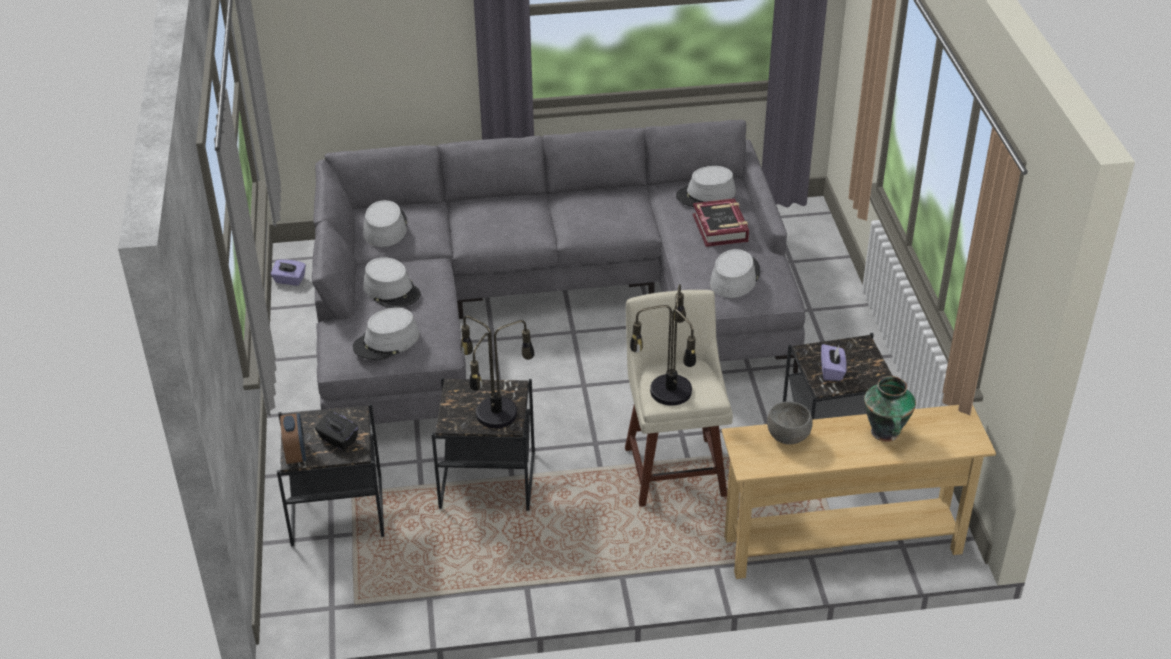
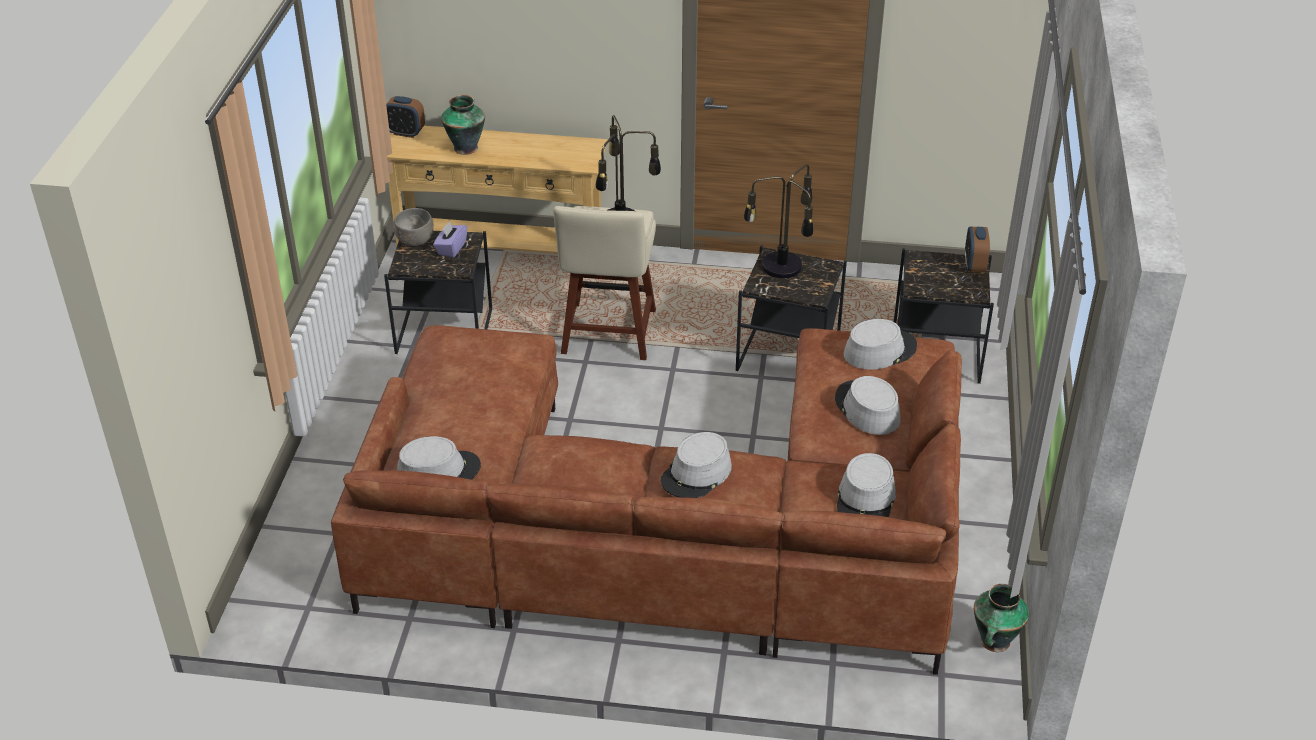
camera: 165 degrees left, 0 degrees up
purple tissue box [271,259,306,286] -> vase [974,584,1029,652]
grey sofa [312,120,805,424] -> brown sofa [331,325,962,675]
black tissue box [315,411,358,450] -> none
book [693,198,749,247] -> none
grey hat [710,249,761,298] -> grey hat moved to [660,432,732,498]
grey bowl [767,402,813,445] -> grey bowl moved to [393,208,434,246]
none -> alarm clock [386,96,425,138]

